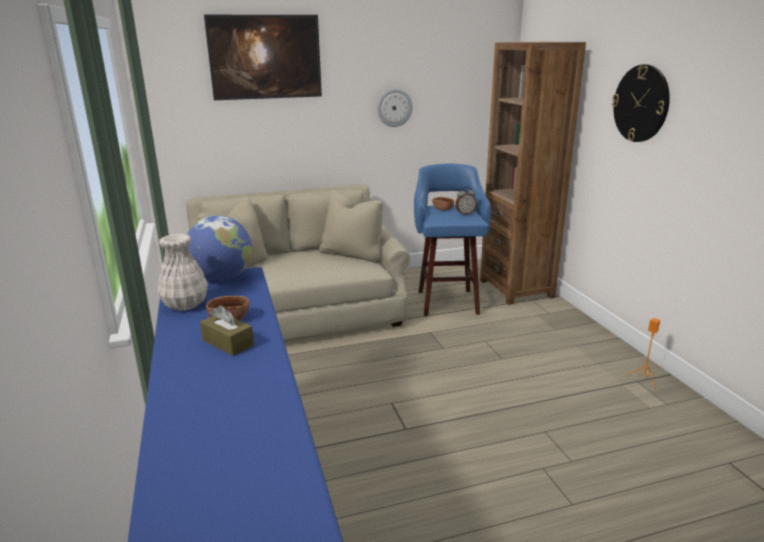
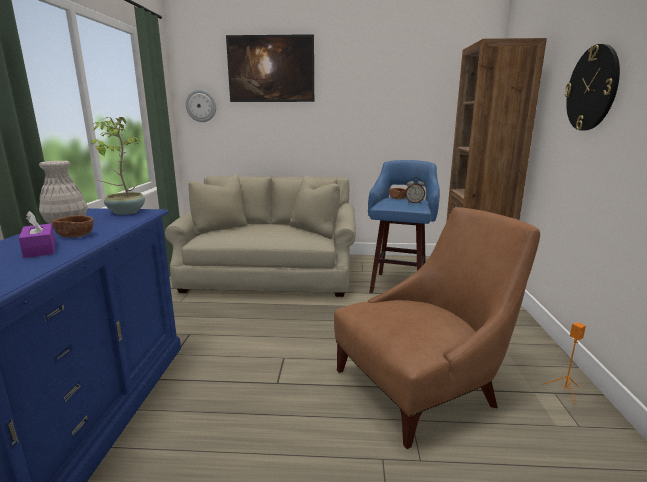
camera: 20 degrees right, 5 degrees down
globe [188,216,252,281] -> potted plant [91,117,145,215]
brown tissue box [200,305,254,356] -> purple tissue box [19,211,56,258]
wall clock [377,89,413,127] -> wall clock moved to [185,89,216,122]
none -> brown armchair [334,207,540,449]

